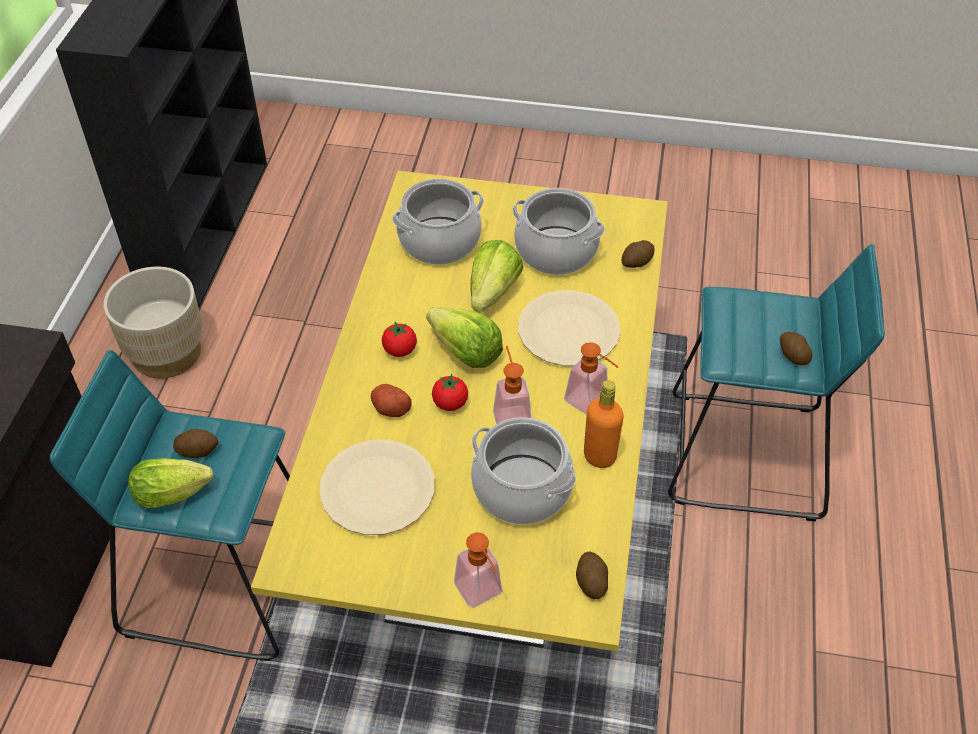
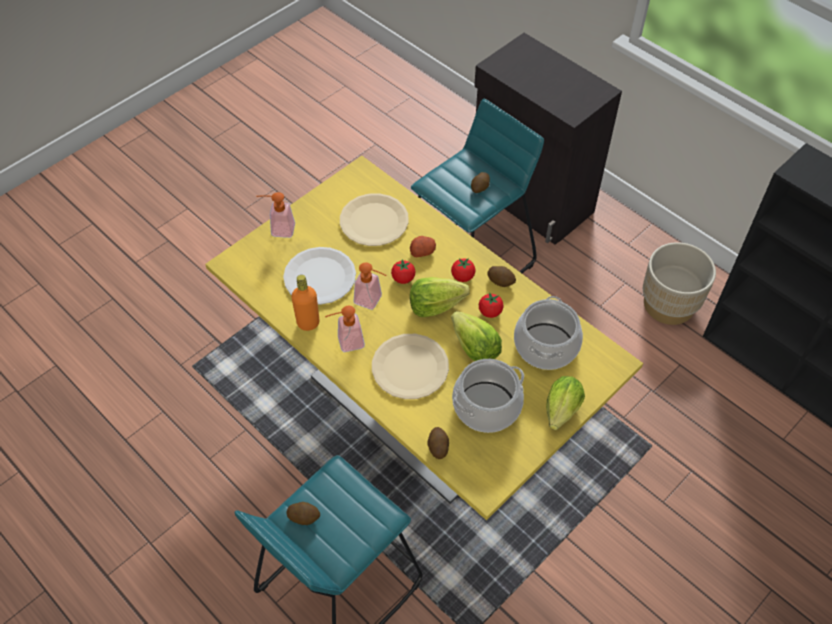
camera: 125 degrees right, 5 degrees up
lettuce [128,458,213,508] -> lettuce moved to [546,376,585,430]
cooking pot [471,417,576,525] -> white plate [283,247,356,305]
potato [576,551,608,599] -> potato moved to [487,266,516,287]
none -> tomato [479,293,503,318]

